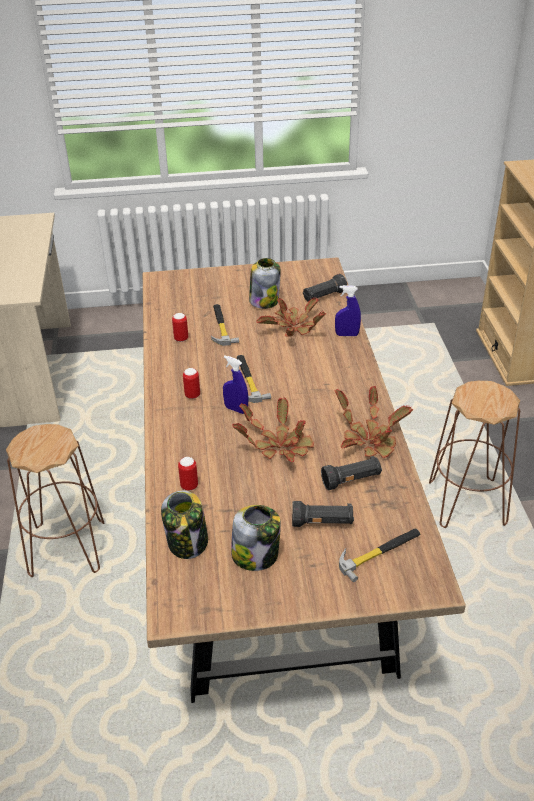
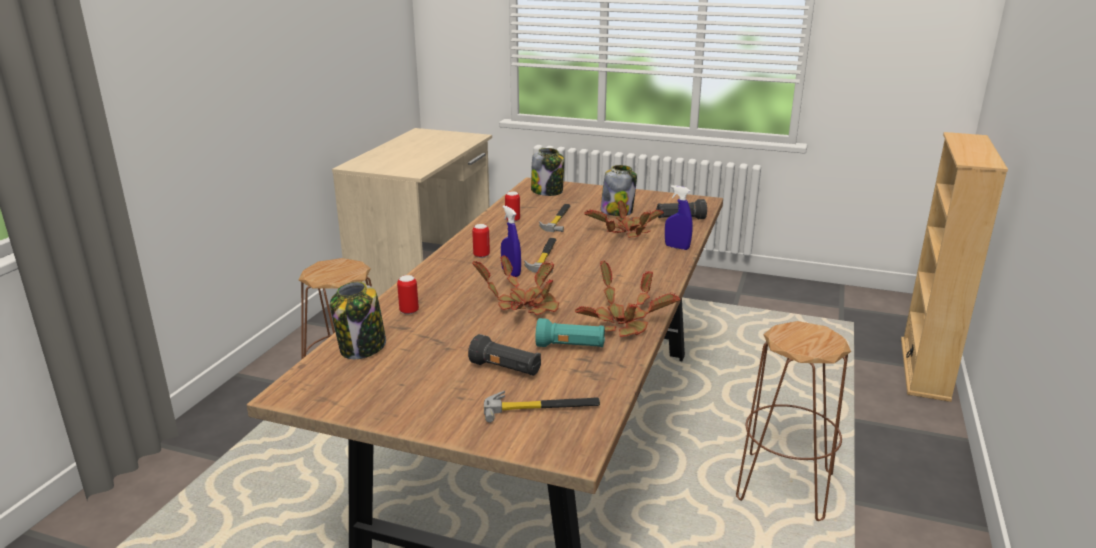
camera: 25 degrees right, 15 degrees down
jar [231,505,281,571] -> jar moved to [531,148,564,196]
black flashlight [321,456,382,490] -> turquoise flashlight [535,318,605,347]

